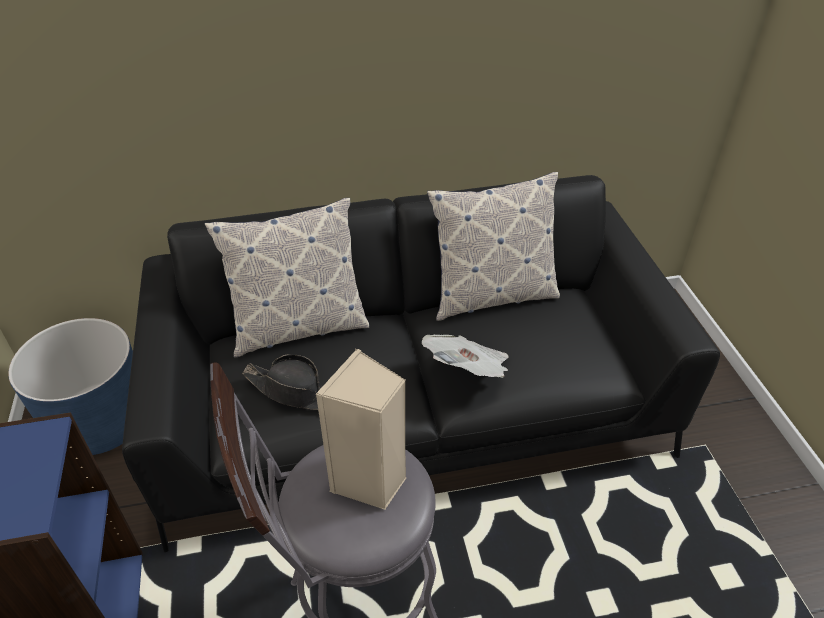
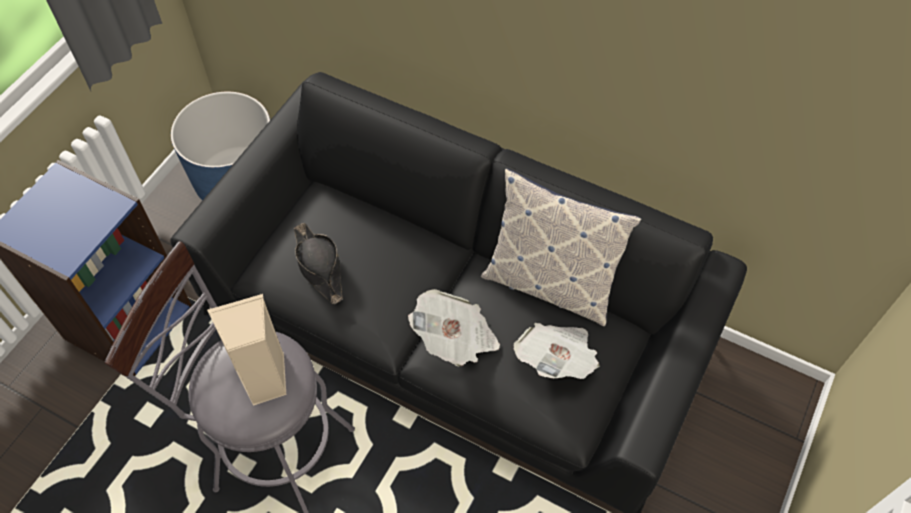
camera: 40 degrees right, 15 degrees up
pillow [205,198,369,357] -> none
none -> newspaper [513,323,600,379]

